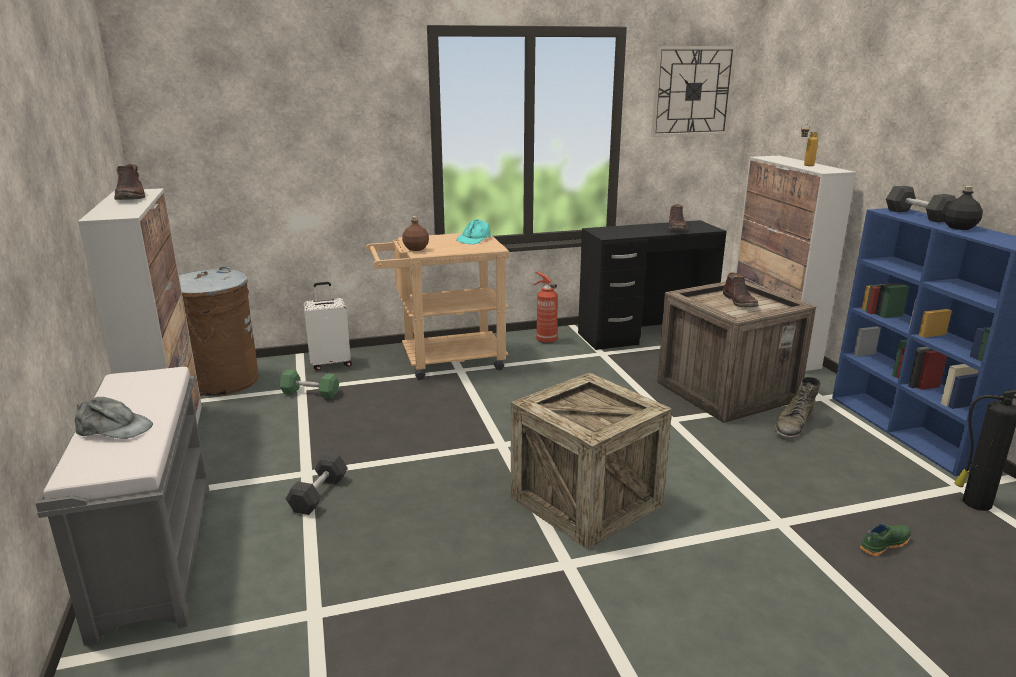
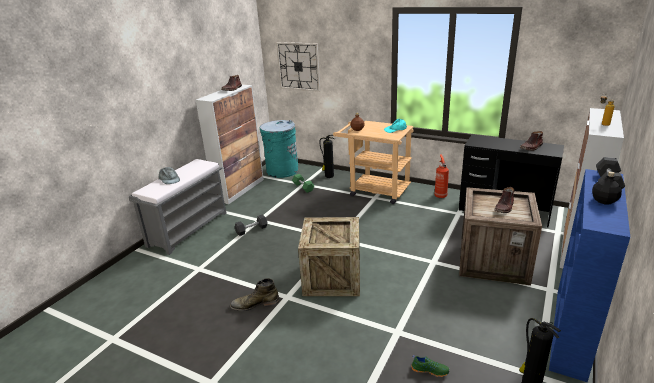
camera: 45 degrees right, 5 degrees up
brown trash can [179,266,259,396] -> turquoise trash can [260,120,299,178]
white suitcase [304,282,352,370] -> fire extinguisher [319,135,335,178]
wall clock [651,46,737,137] -> wall clock moved to [276,42,320,92]
green boot [774,377,821,439] -> green boot moved to [230,278,280,311]

